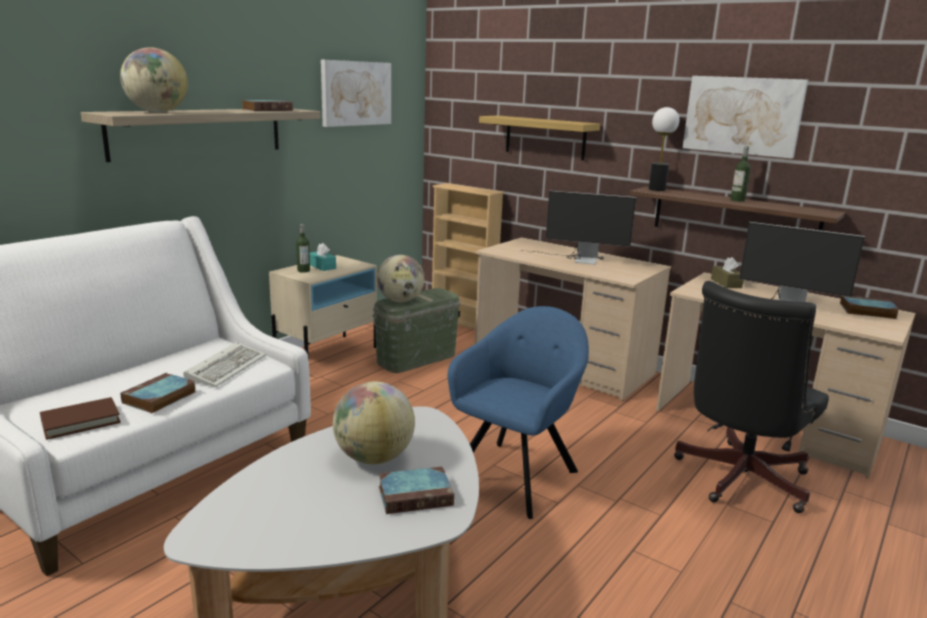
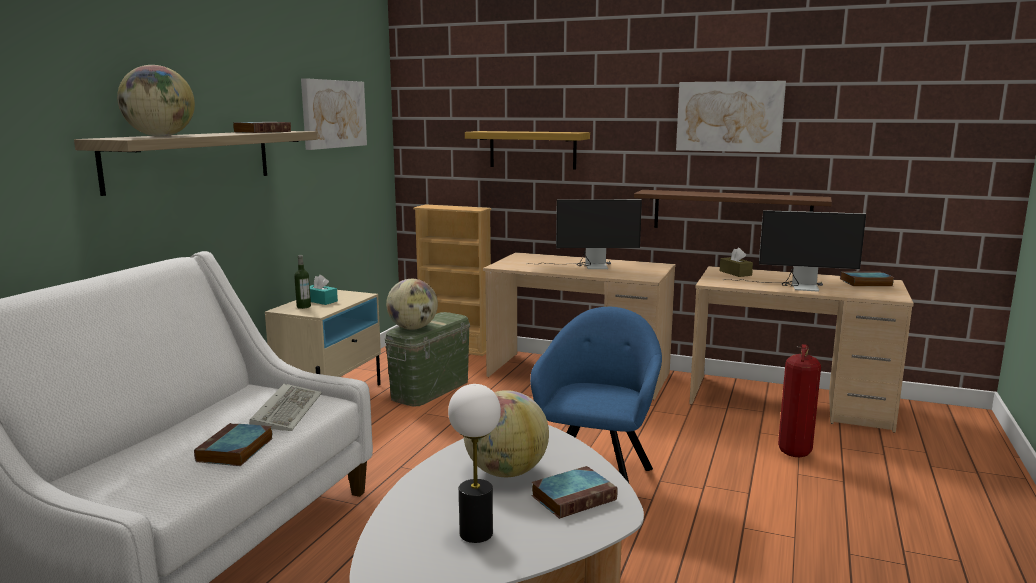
camera: 15 degrees left, 5 degrees down
brown book [40,397,121,440] -> none
table lamp [649,107,679,191] -> table lamp moved to [448,384,501,543]
black office chair [674,281,829,513] -> fire extinguisher [778,344,821,457]
bottle [731,146,751,202] -> none

